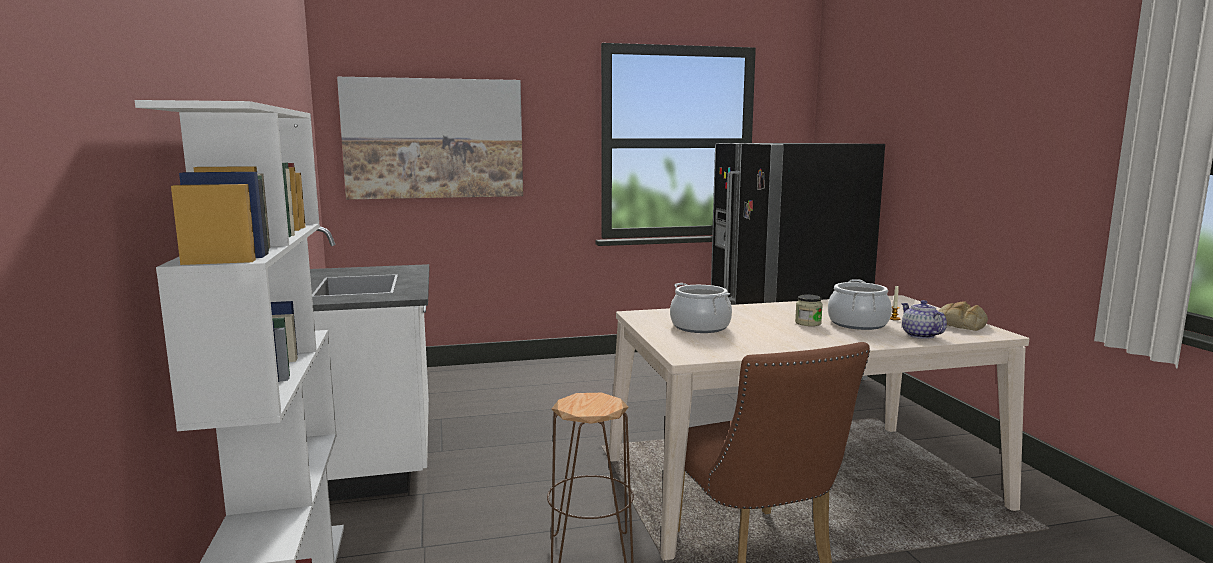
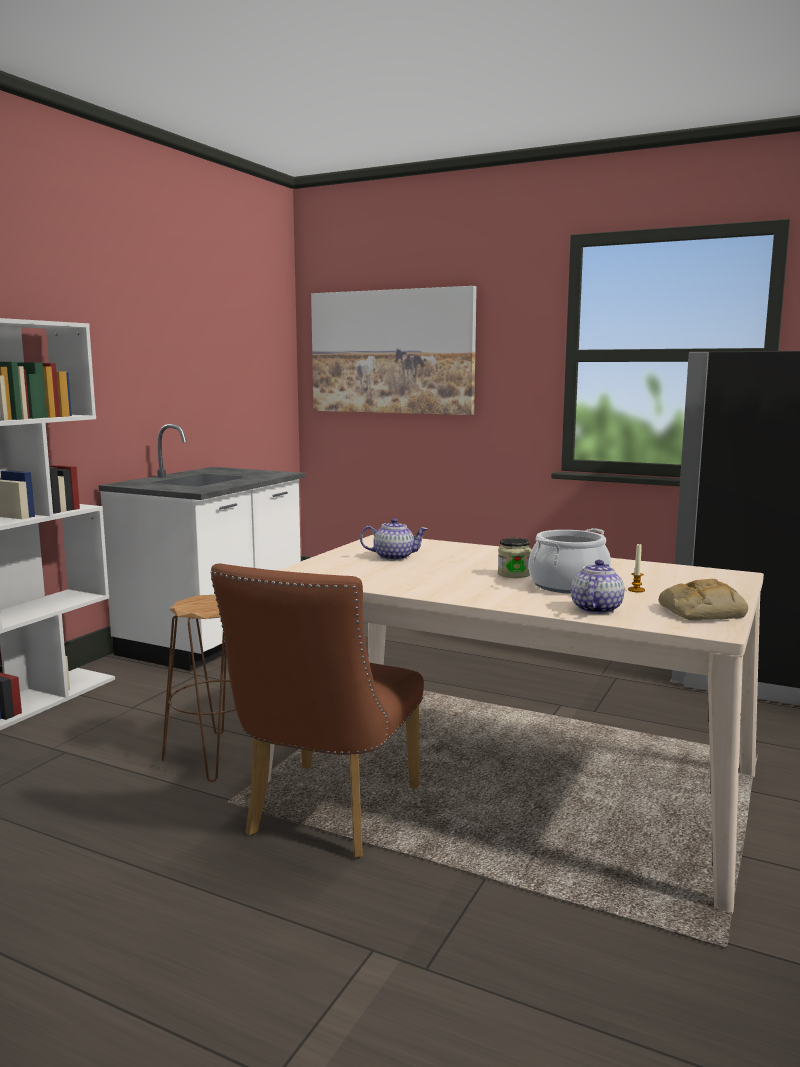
camera: 40 degrees right, 0 degrees up
cooking pot [670,283,732,333] -> teapot [360,518,428,561]

